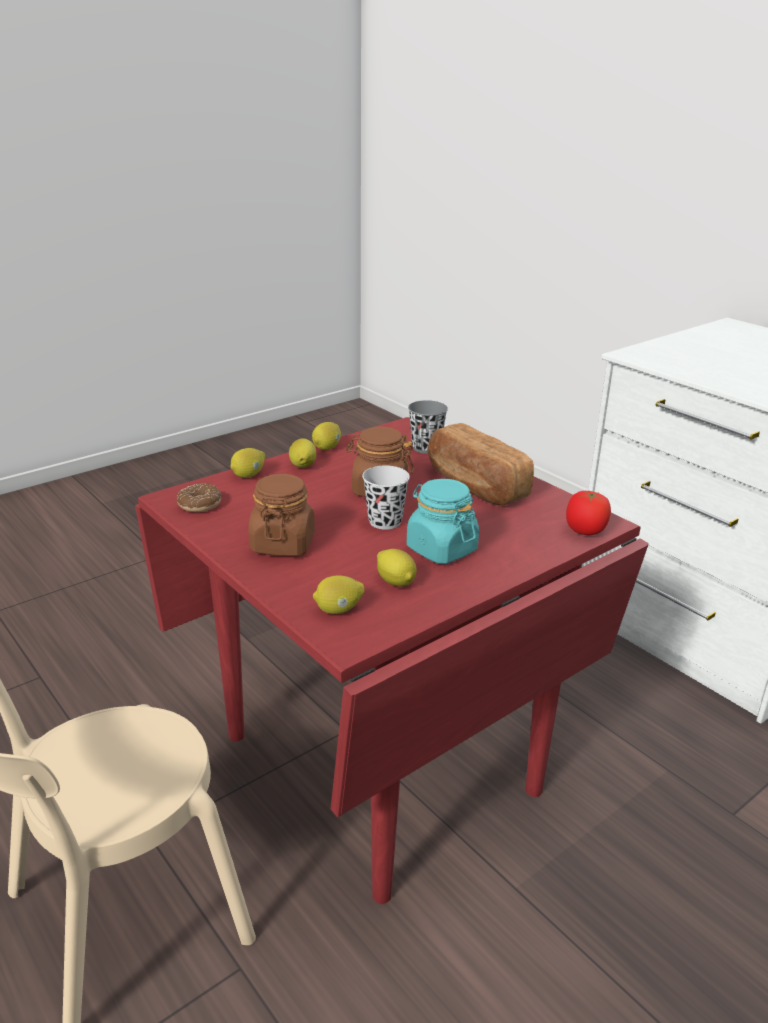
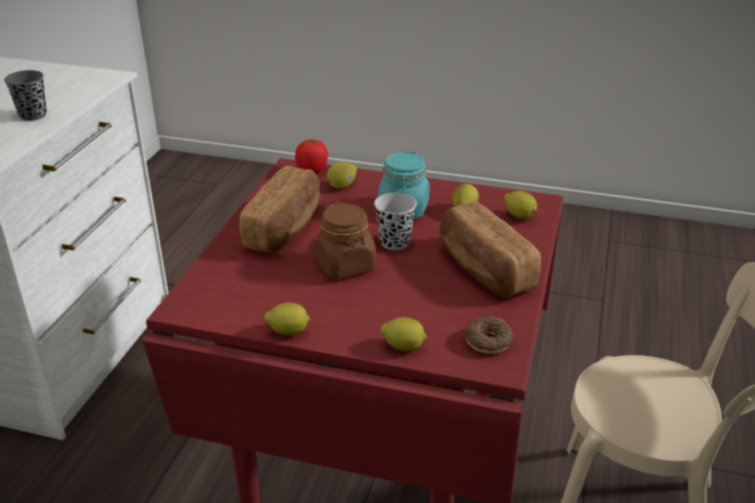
camera: 125 degrees left, 5 degrees up
brown jar [248,474,315,556] -> bread [440,202,541,297]
lemon [289,438,316,468] -> lemon moved to [327,162,357,189]
grey cup [408,400,448,454] -> grey cup moved to [4,70,47,121]

